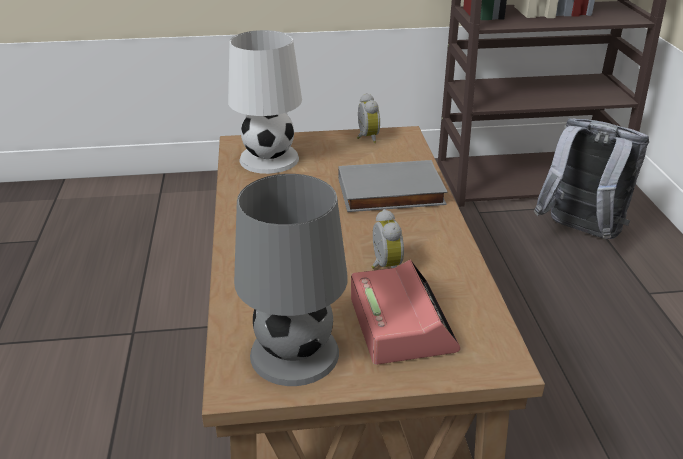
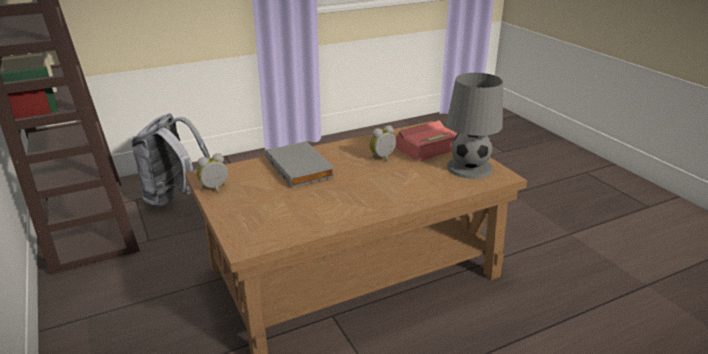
camera: 110 degrees left, 5 degrees down
white table lamp [228,30,302,174] -> none

